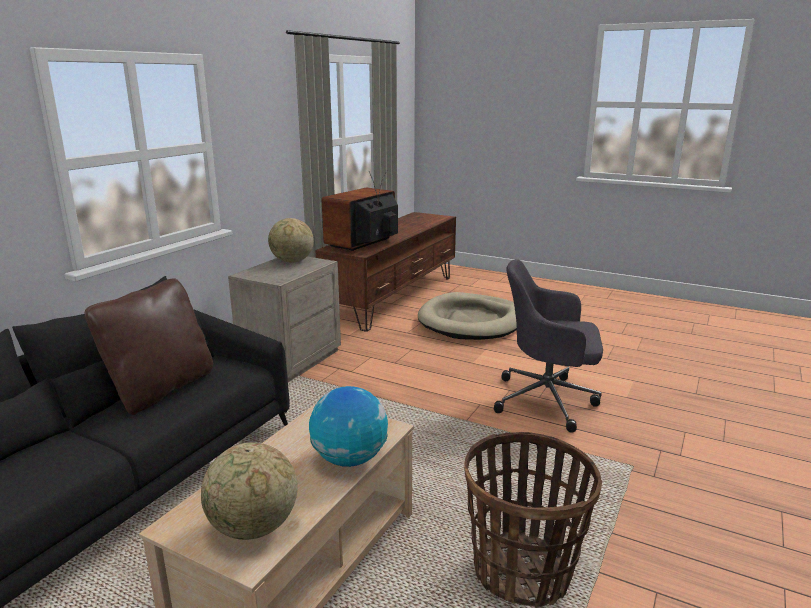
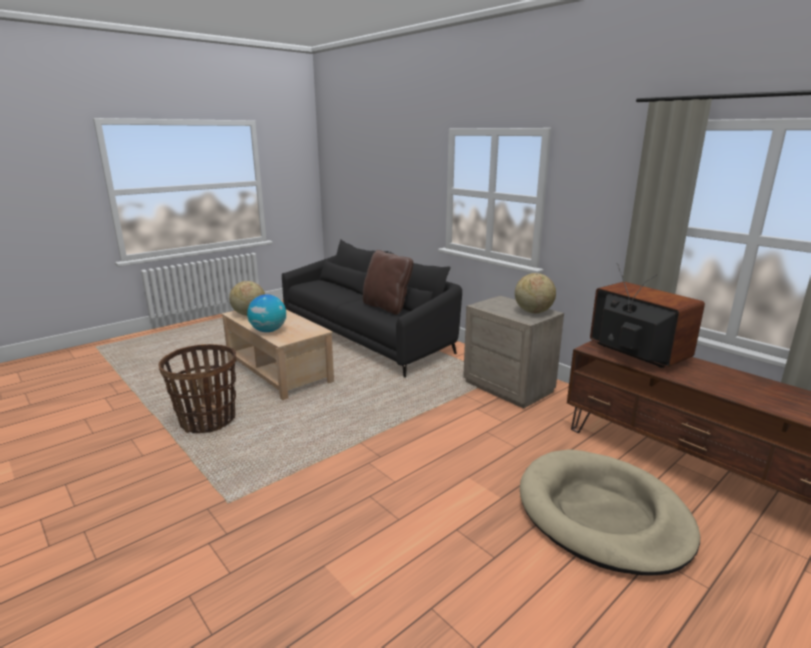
camera: 110 degrees right, 0 degrees up
grey office chair [494,259,603,433] -> none

